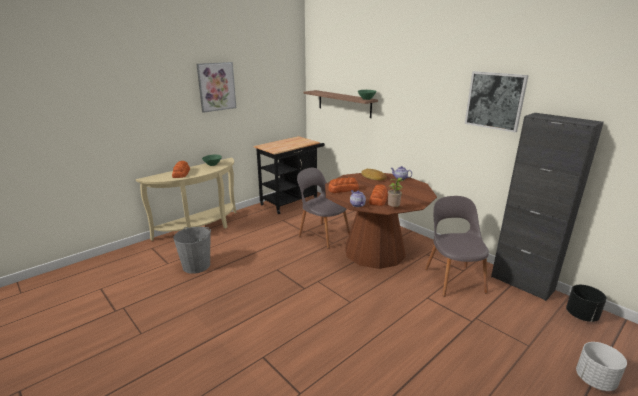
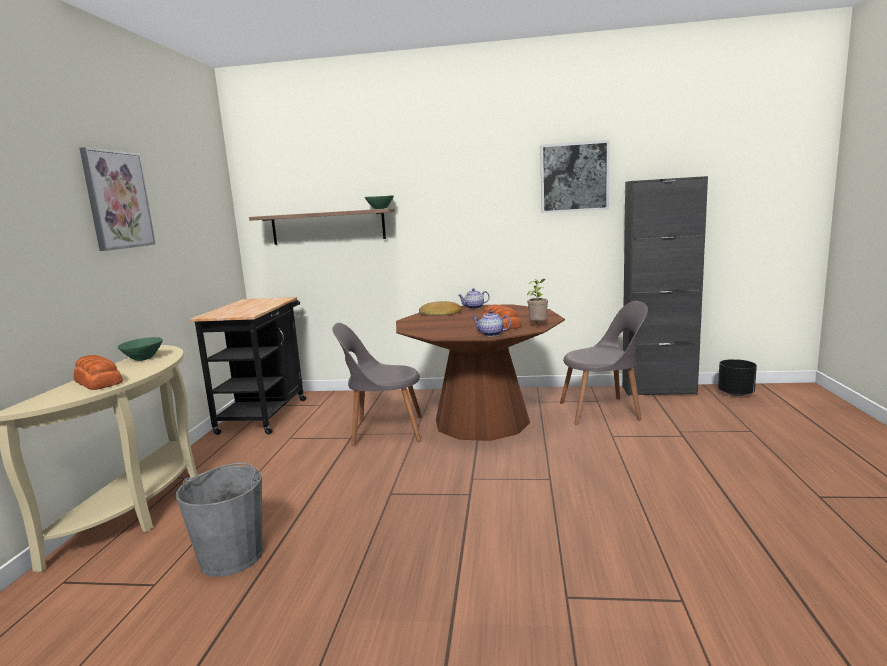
camera: 40 degrees left, 10 degrees down
bread [328,177,359,193] -> none
grey chair [425,196,489,297] -> grey chair turned 135 degrees clockwise [560,301,648,424]
white planter [576,342,627,391] -> none

